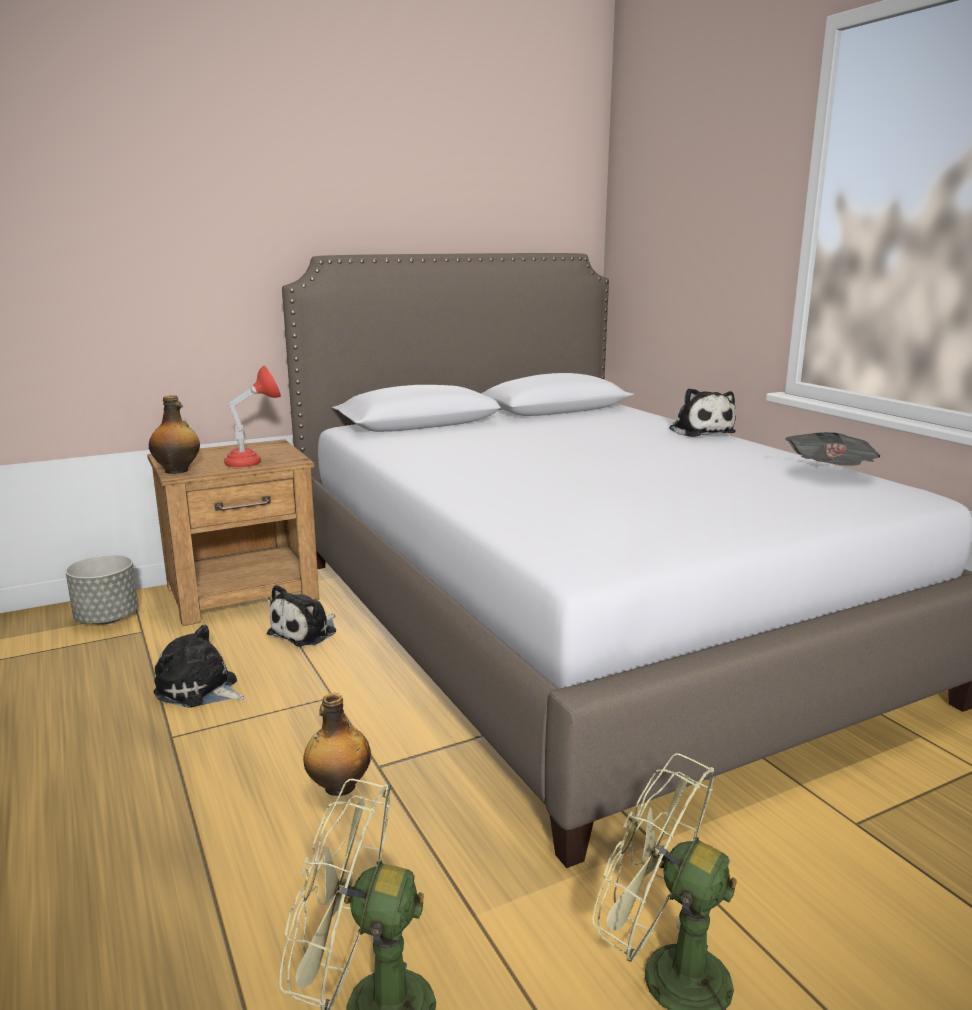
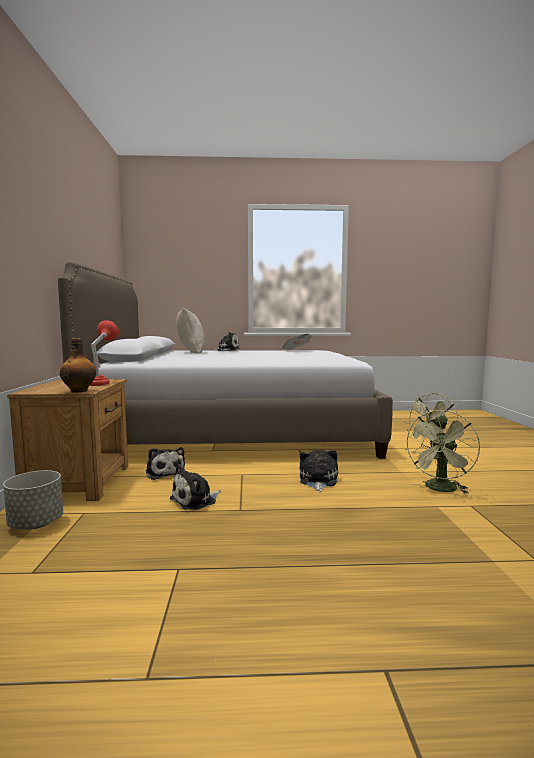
camera: 65 degrees left, 10 degrees down
bottle [303,693,371,796] -> plush toy [300,450,338,492]
none -> beige pillow [176,308,205,354]

